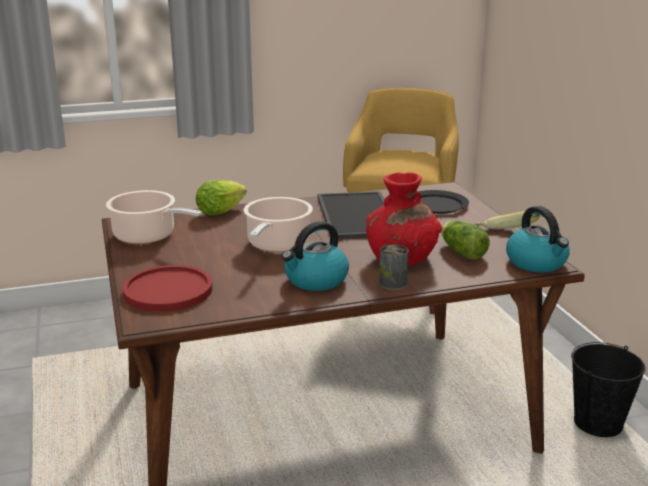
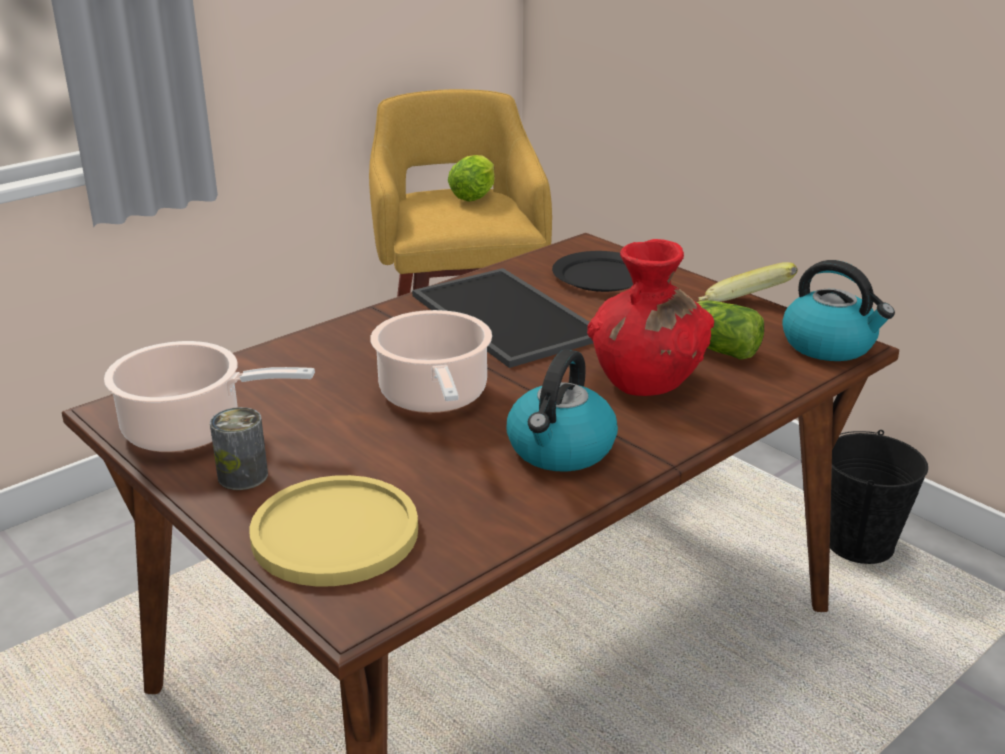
camera: 25 degrees left, 5 degrees up
red plate [122,265,213,312] -> yellow plate [249,475,418,587]
lettuce [196,180,247,215] -> lettuce moved to [448,155,495,202]
can [379,244,409,290] -> can moved to [210,407,268,490]

